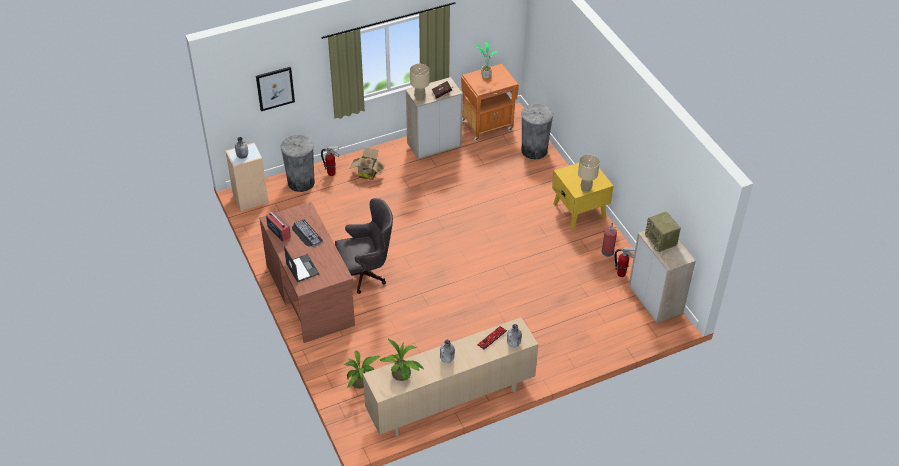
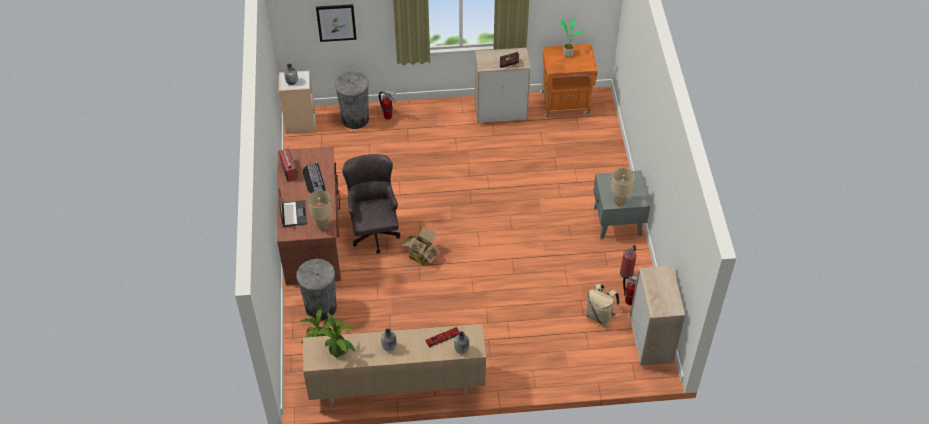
camera: 20 degrees right, 5 degrees up
grey office chair [335,198,393,294] -> grey office chair turned 105 degrees counterclockwise [342,154,400,254]
cardboard box [350,148,385,180] -> cardboard box moved to [401,227,440,265]
beige table lamp [410,64,429,101] -> beige table lamp moved to [308,190,332,230]
grey trash can [521,104,553,159] -> grey trash can moved to [296,259,337,320]
yellow nightstand [552,163,613,229] -> grey nightstand [593,170,650,239]
radio [645,211,681,252] -> none
none -> beige backpack [586,284,620,325]

